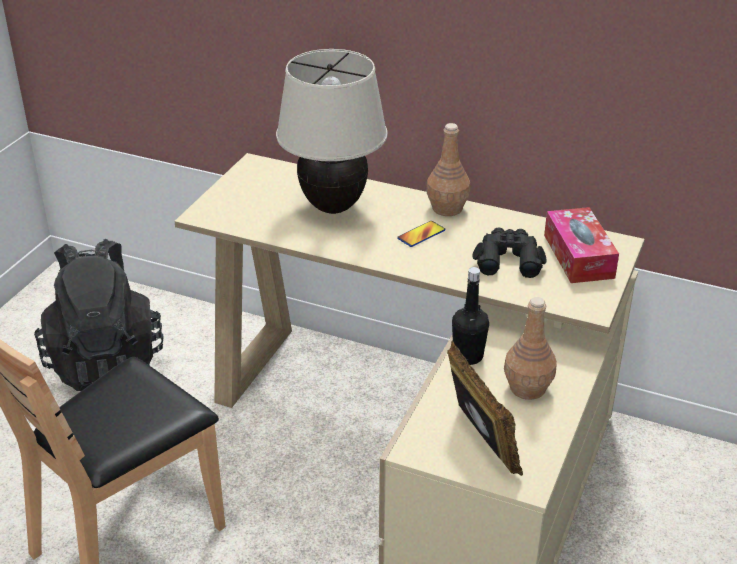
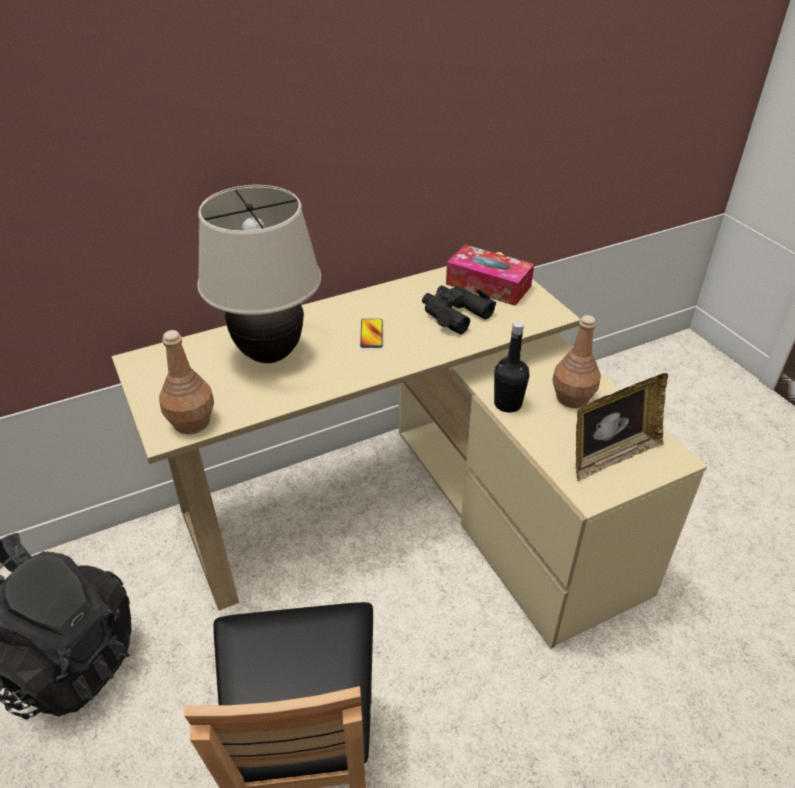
camera: 50 degrees left, 5 degrees up
brown bottle [426,123,470,216] -> brown bottle moved to [159,330,214,434]
picture frame [447,340,523,476] -> picture frame turned 135 degrees clockwise [576,373,668,481]

